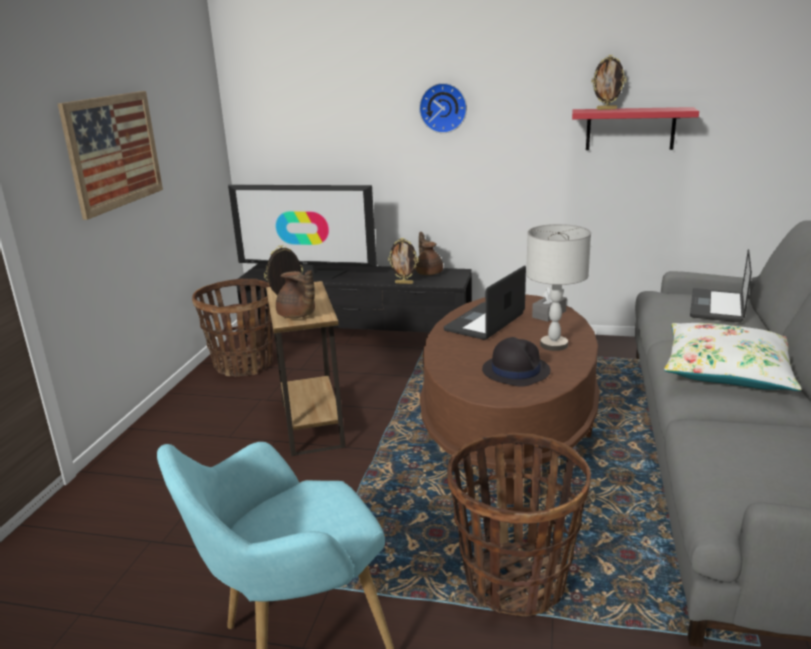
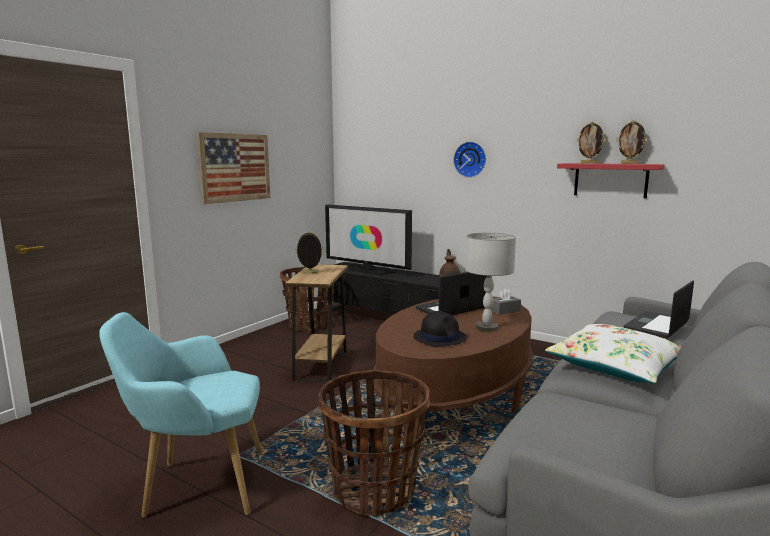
camera: 20 degrees right, 10 degrees down
brown teapot [276,270,315,318] -> none
picture frame [388,238,419,284] -> picture frame moved to [617,120,647,164]

